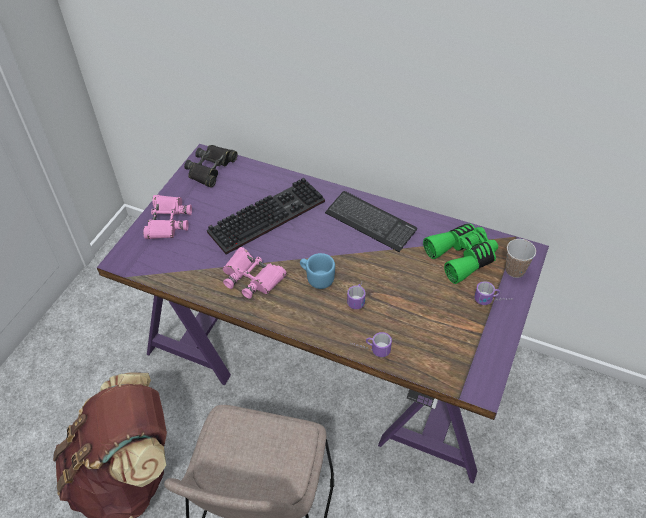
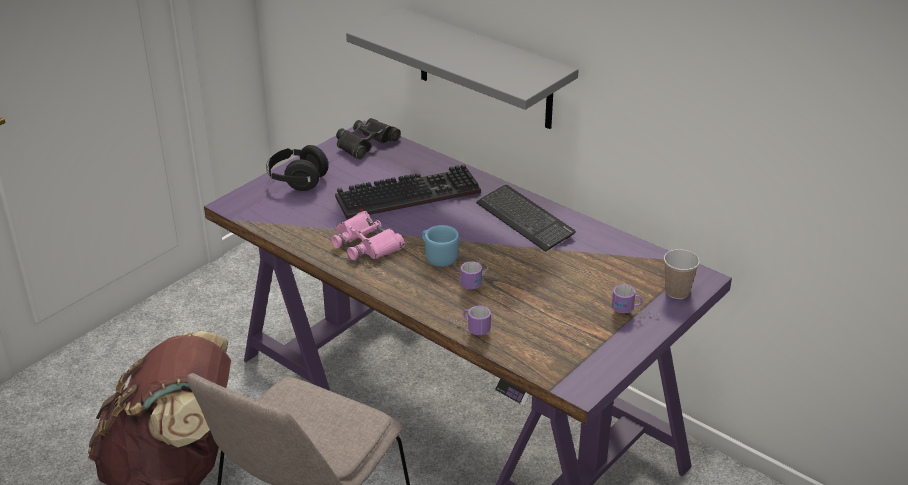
camera: 15 degrees right, 15 degrees down
pink binoculars [143,195,192,239] -> black headphones [266,145,329,191]
green binoculars [423,224,498,284] -> none
none -> grey shelf [346,8,579,129]

